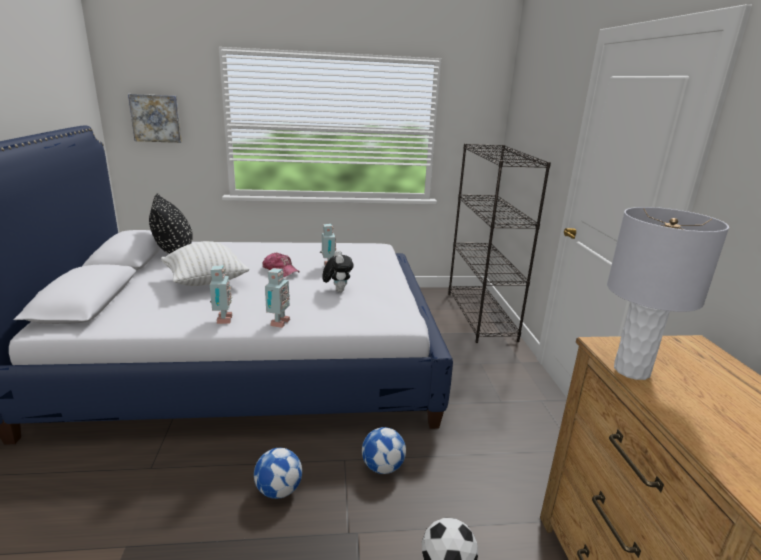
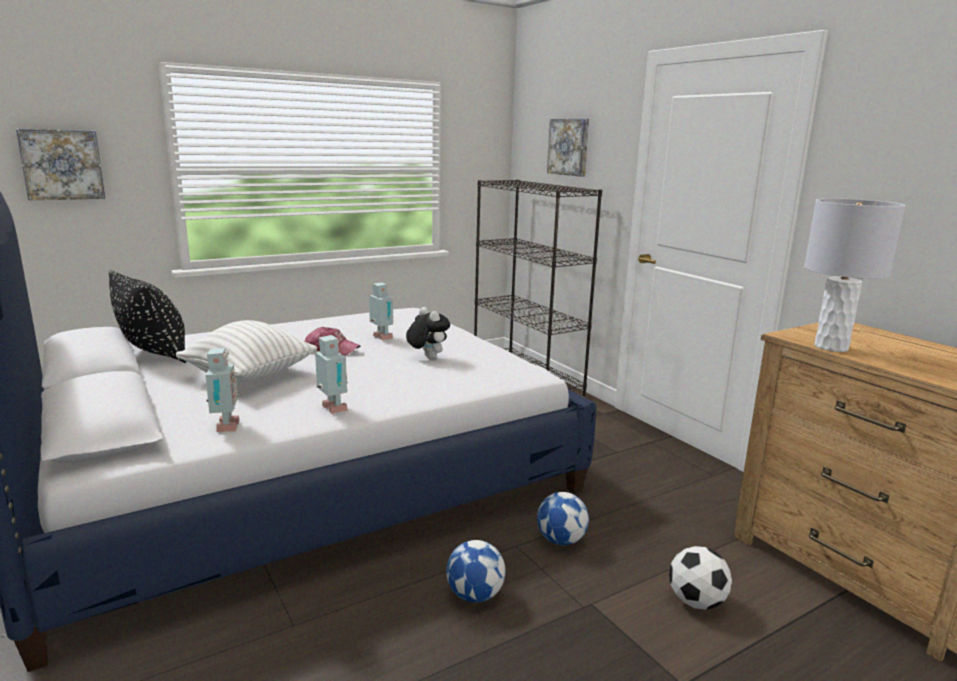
camera: 25 degrees left, 5 degrees down
toy robot [265,268,290,328] -> toy robot moved to [205,348,240,432]
none -> picture [547,119,589,177]

